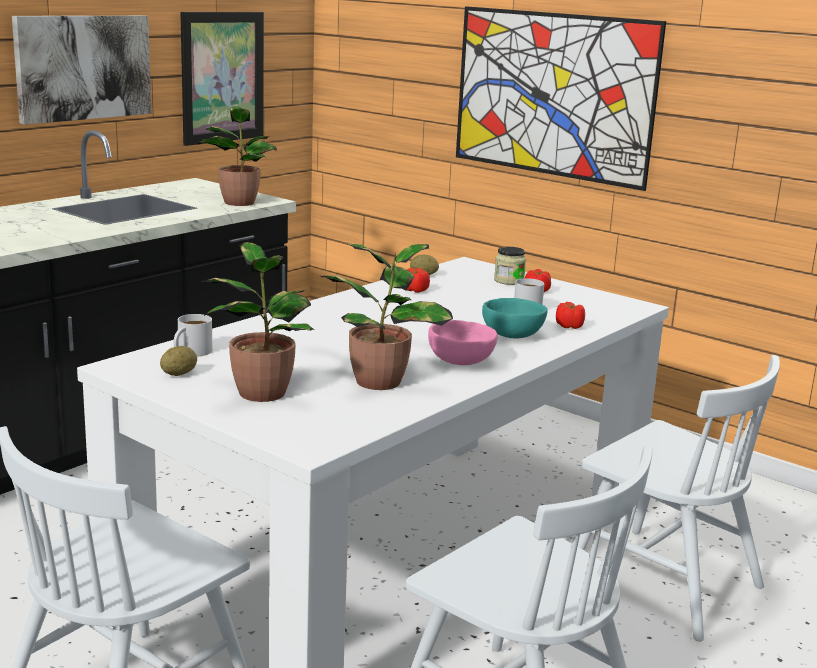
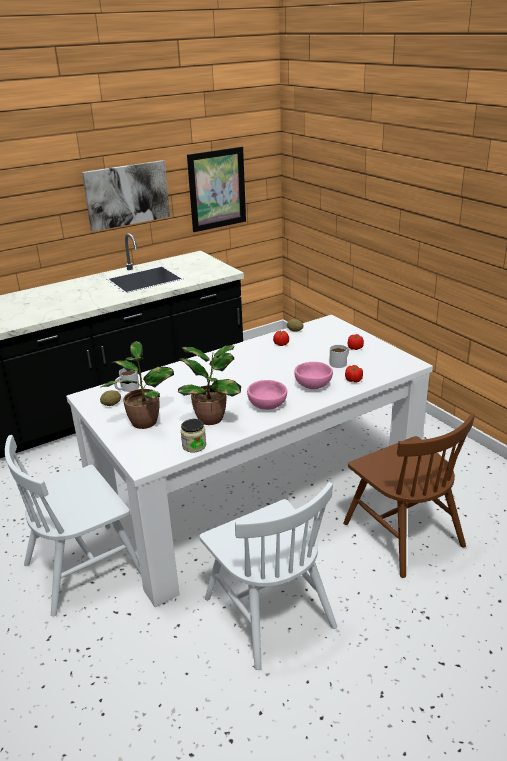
camera: 20 degrees right, 10 degrees up
potted plant [198,106,277,206] -> none
picture [456,6,666,191] -> none
turquoise bowl [482,298,548,338] -> pink bowl [294,362,333,389]
jar [494,247,526,285] -> jar moved to [181,419,206,452]
white chair [577,355,780,642] -> brown chair [343,413,475,578]

